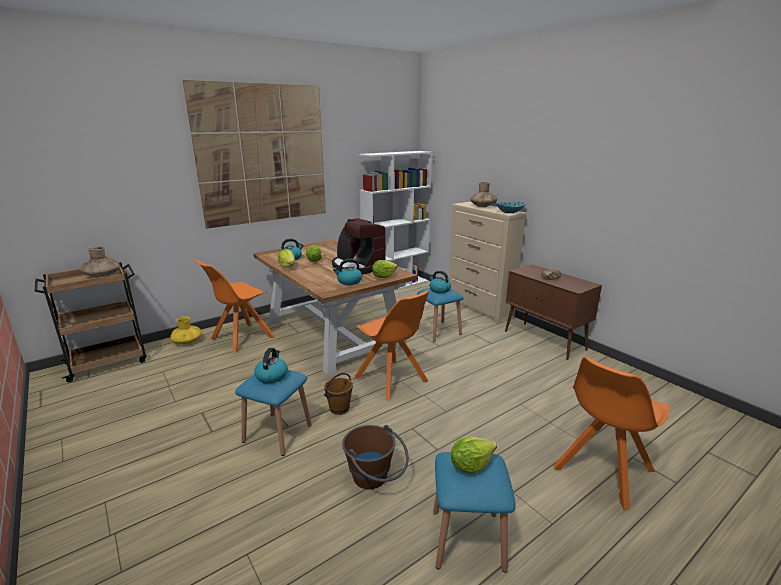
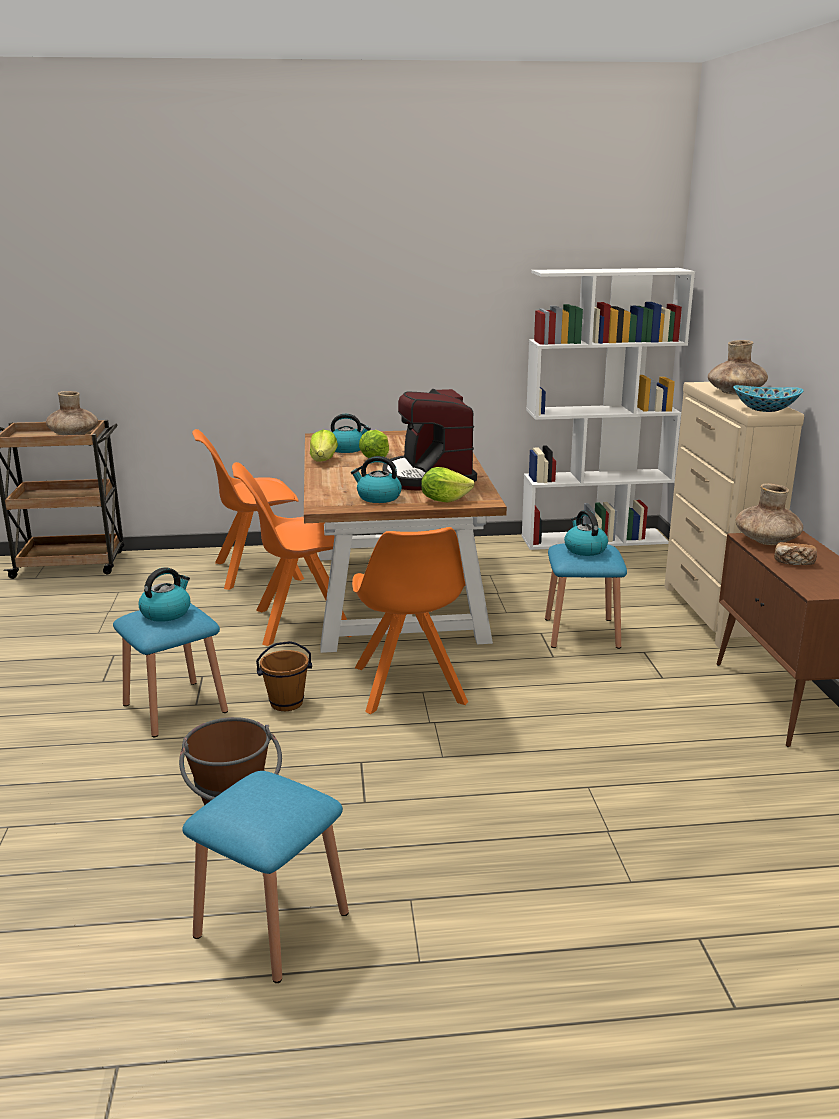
camera: 30 degrees right, 0 degrees up
yellow vase [170,316,202,345] -> none
picture [183,80,326,229] -> none
lettuce [451,437,497,473] -> none
orange chair [553,357,670,510] -> orange chair moved to [232,462,351,646]
none -> brown vase [736,483,803,545]

